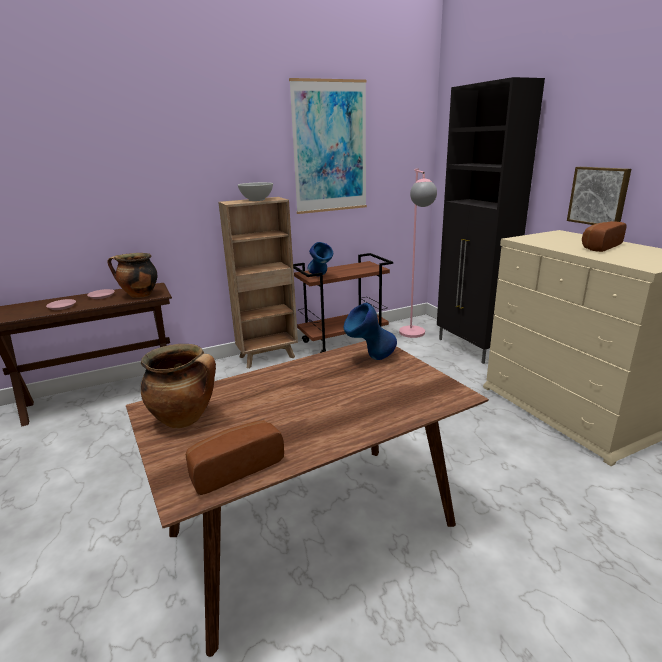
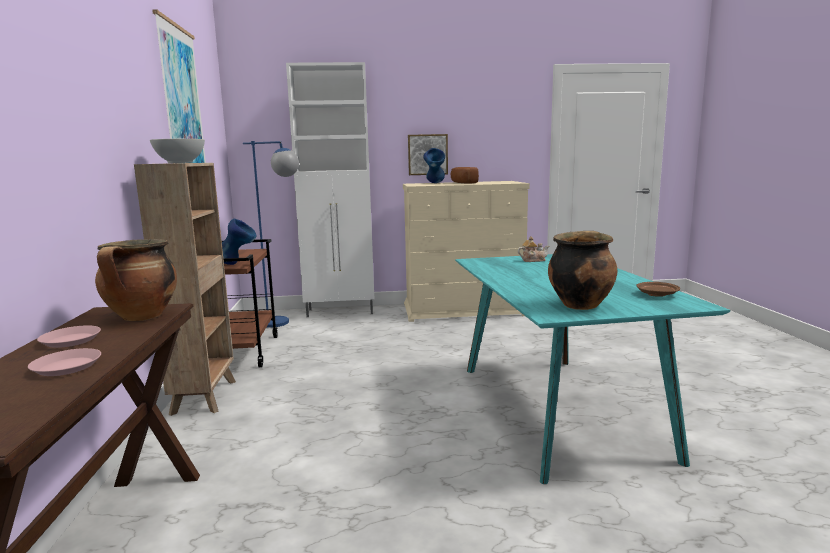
camera: 70 degrees left, 10 degrees down
brown dining table [126,341,489,657] -> turquoise dining table [455,254,730,484]
bread [186,420,284,495] -> brown plate [636,282,680,297]
blue vase [344,303,397,360] -> blue vase moved to [423,148,445,183]
pink floor lamp [399,169,437,338] -> blue floor lamp [243,141,299,328]
black cabinet [437,77,545,364] -> white cabinet [286,62,374,317]
none -> teapot [518,236,549,262]

